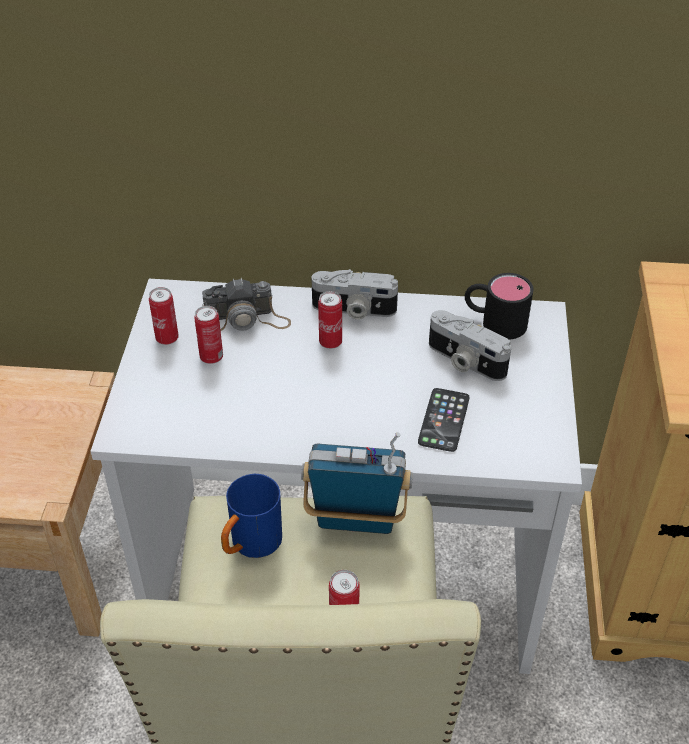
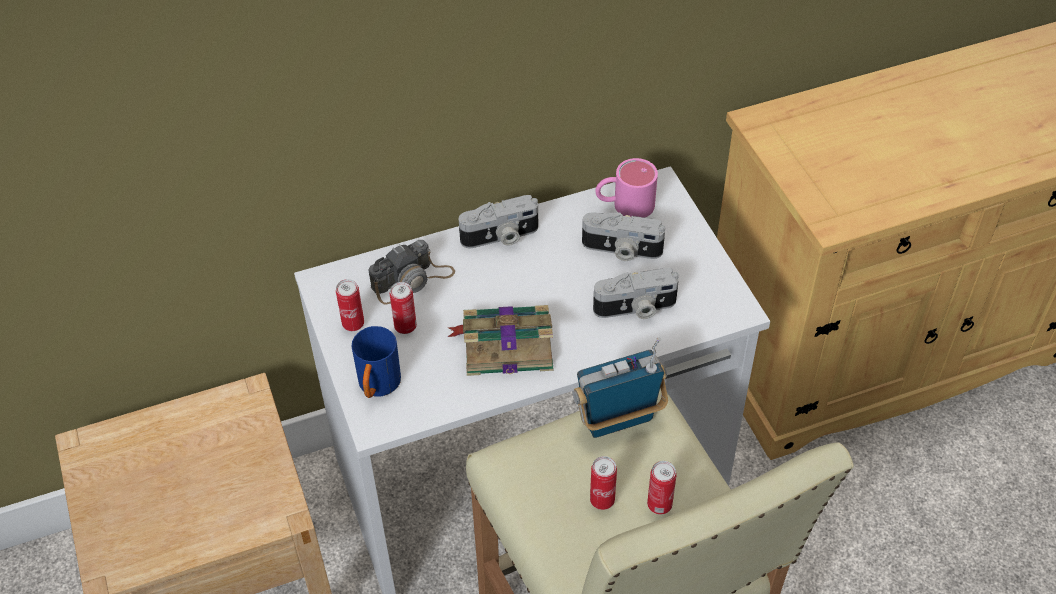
camera: 25 degrees left, 5 degrees up
blue mug [221,474,282,558] -> blue mug moved to [352,326,401,398]
can [318,291,342,349] -> can moved to [590,456,617,510]
phone [418,388,470,452] -> camera [593,268,679,319]
black mug [465,273,534,340] -> pink mug [595,158,658,218]
none -> book [448,305,553,376]

